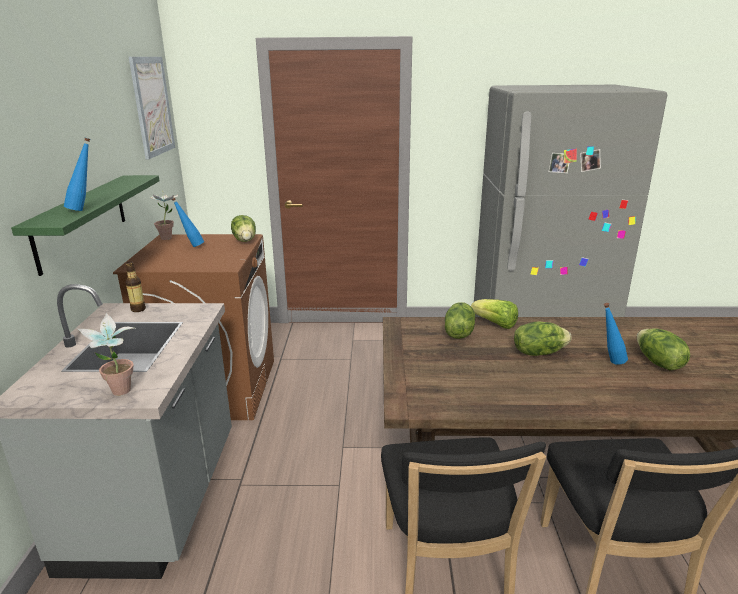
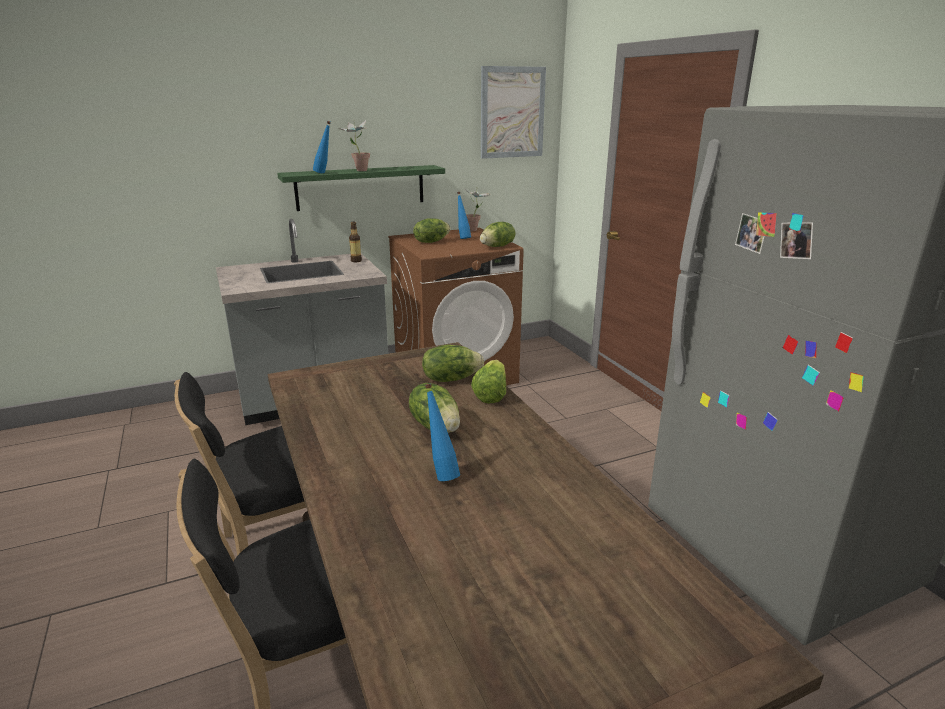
camera: 65 degrees right, 0 degrees up
potted plant [78,313,136,396] -> potted plant moved to [339,120,370,171]
lettuce [637,328,690,370] -> lettuce moved to [413,218,450,243]

